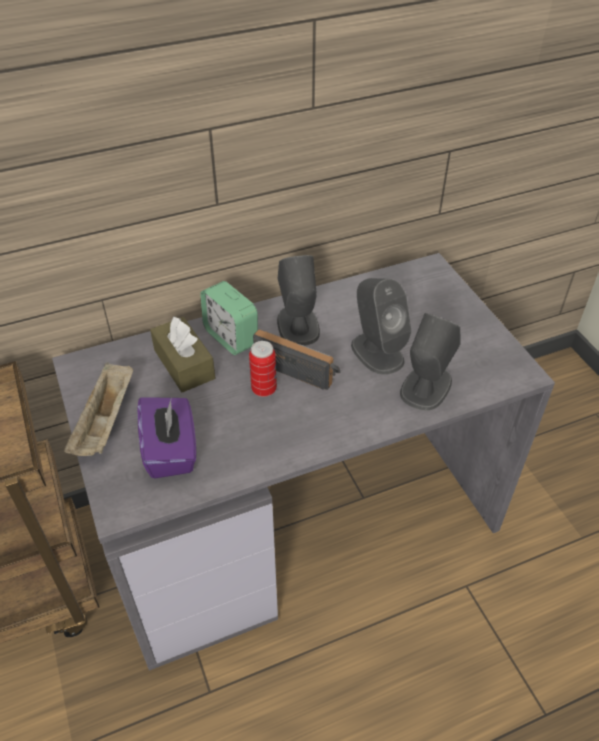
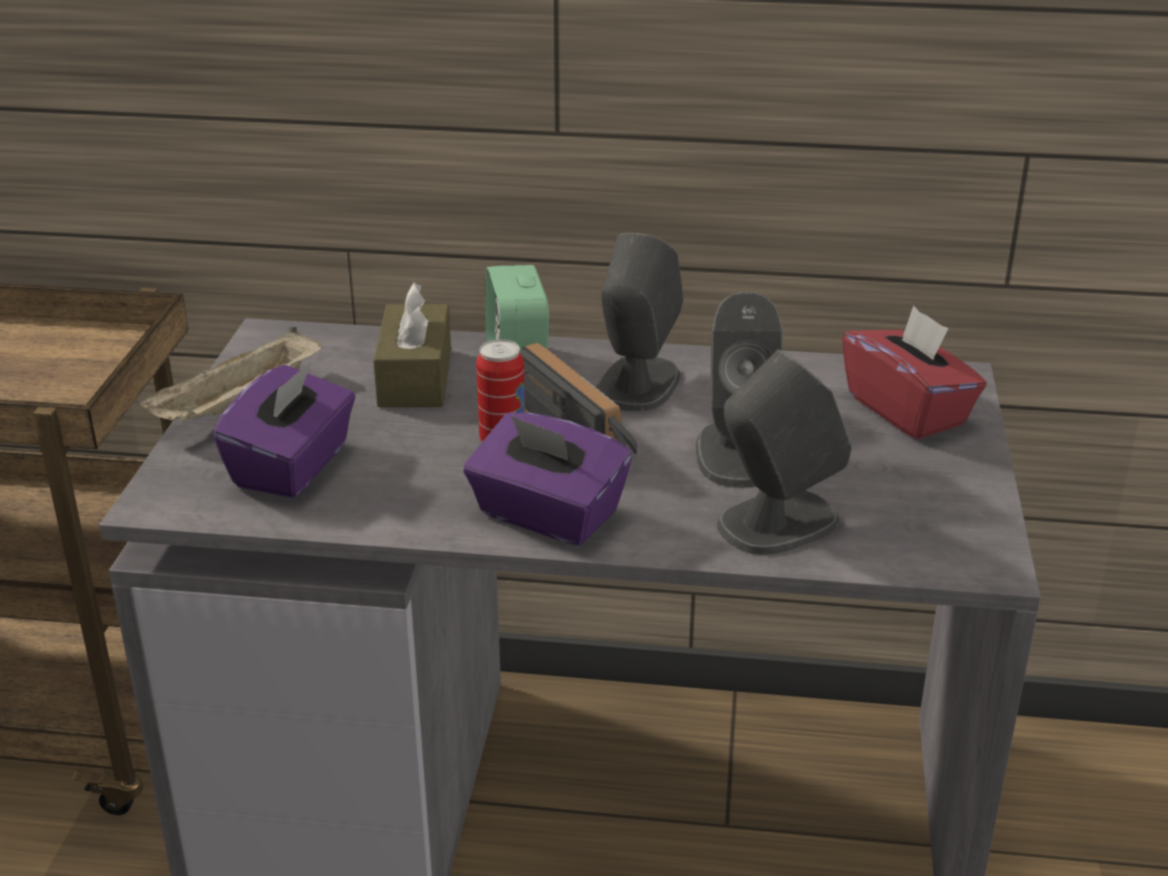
camera: 30 degrees right, 15 degrees down
none -> purple tissue box [463,412,632,546]
none -> red tissue box [842,306,987,440]

